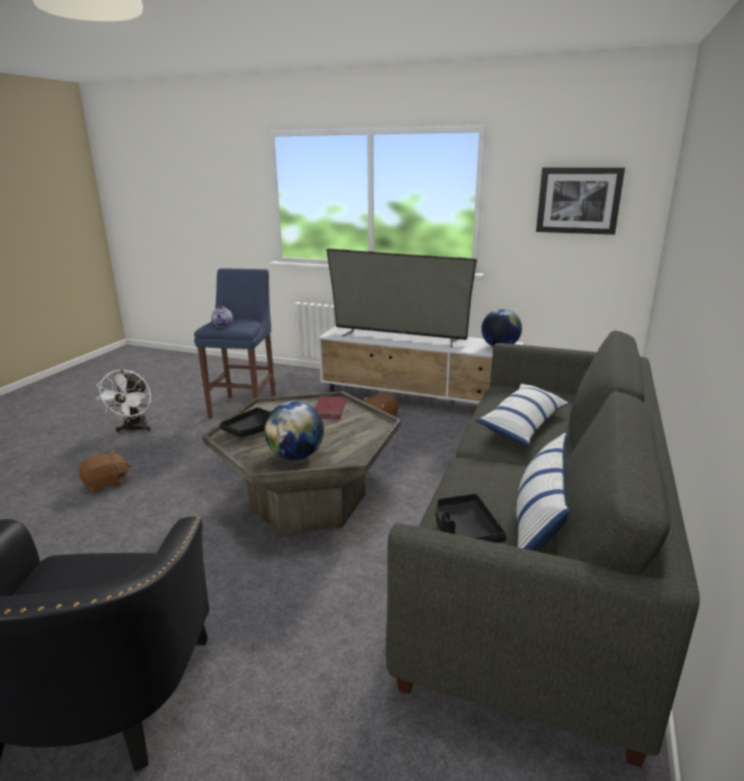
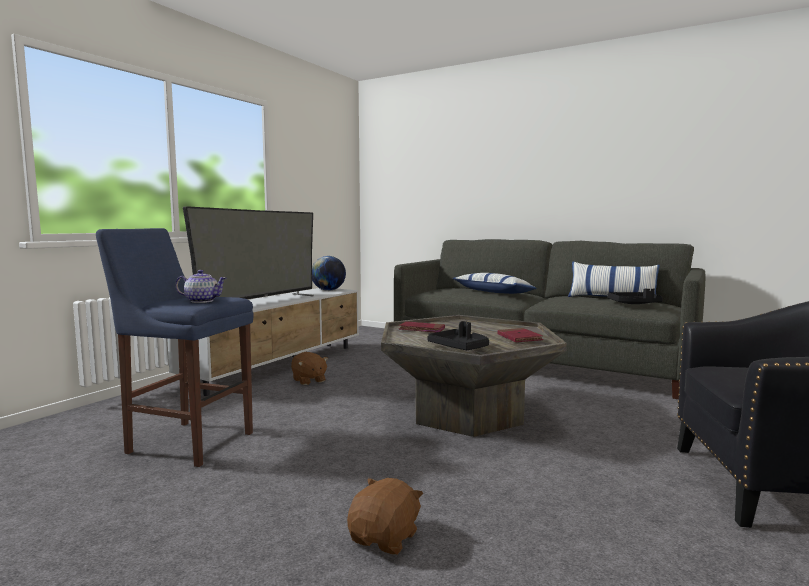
camera: 80 degrees left, 15 degrees down
brown plush toy [79,450,131,493] -> brown plush toy turned 45 degrees clockwise [347,478,423,555]
white fan [96,369,151,432] -> none
globe [265,401,324,460] -> red book [497,328,543,342]
picture [536,167,625,235] -> none

